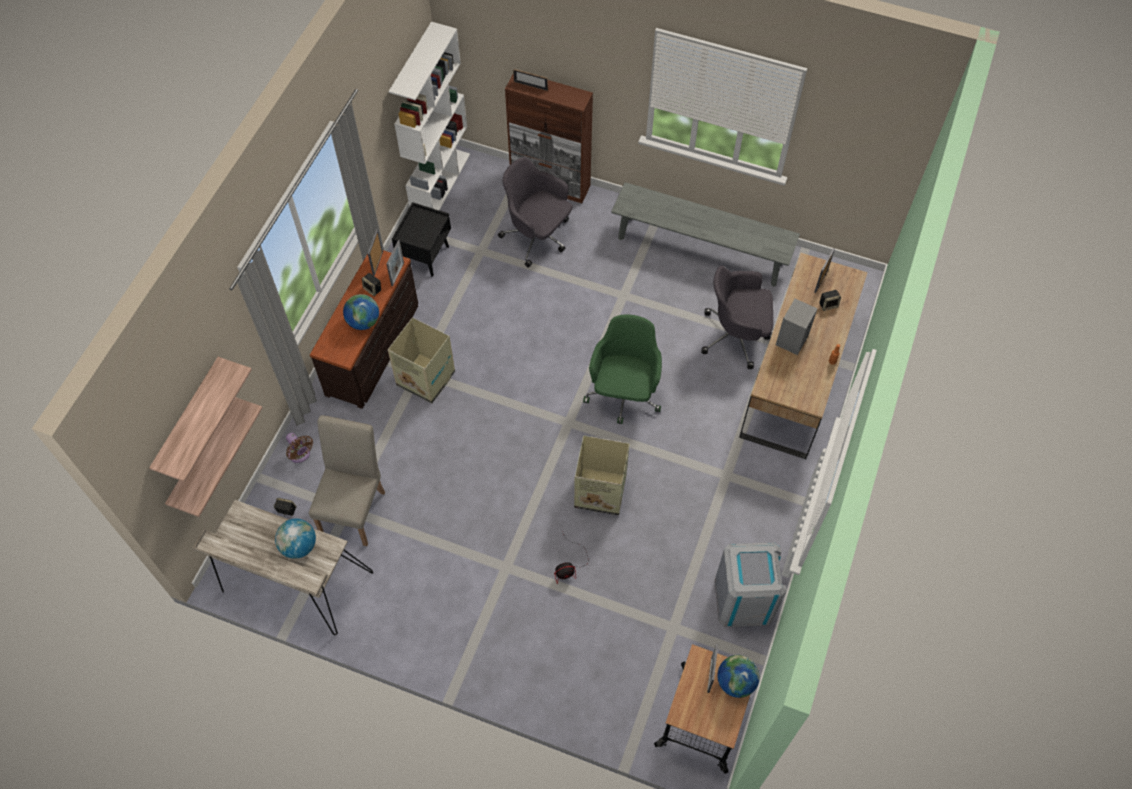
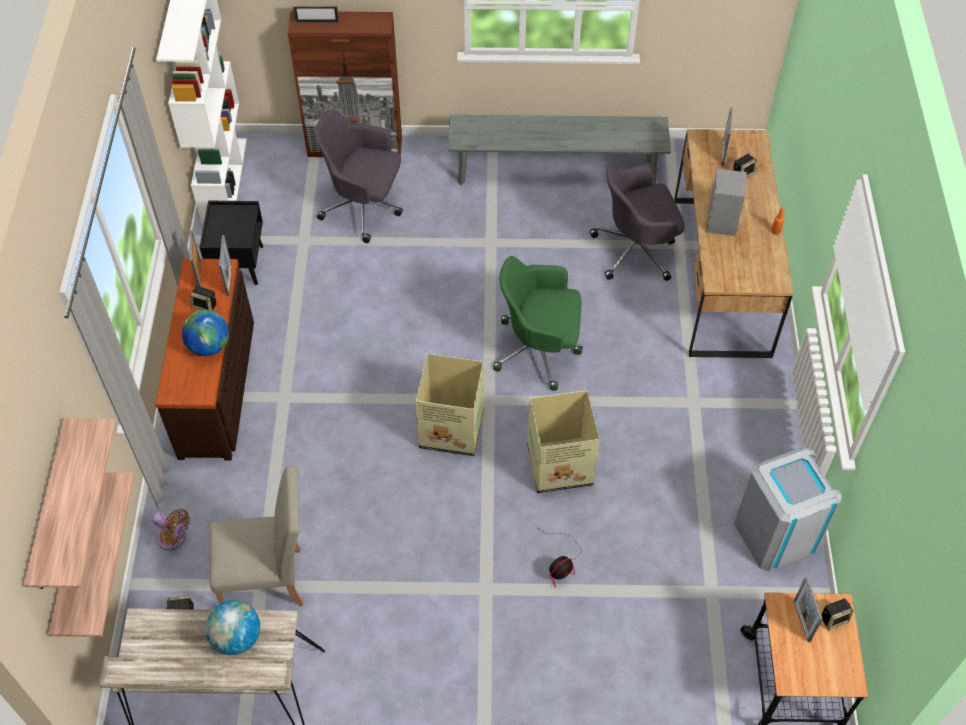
camera: 20 degrees left, 5 degrees down
beige chair [309,415,385,546] -> beige chair turned 90 degrees clockwise [209,466,303,606]
cardboard box [388,317,455,403] -> cardboard box moved to [416,354,484,456]
green office chair [583,315,662,424] -> green office chair turned 75 degrees counterclockwise [493,256,583,391]
globe [717,655,760,698] -> speaker [821,598,854,630]

